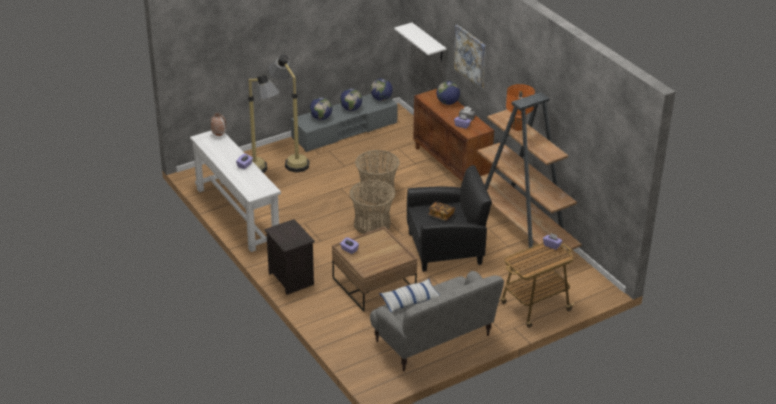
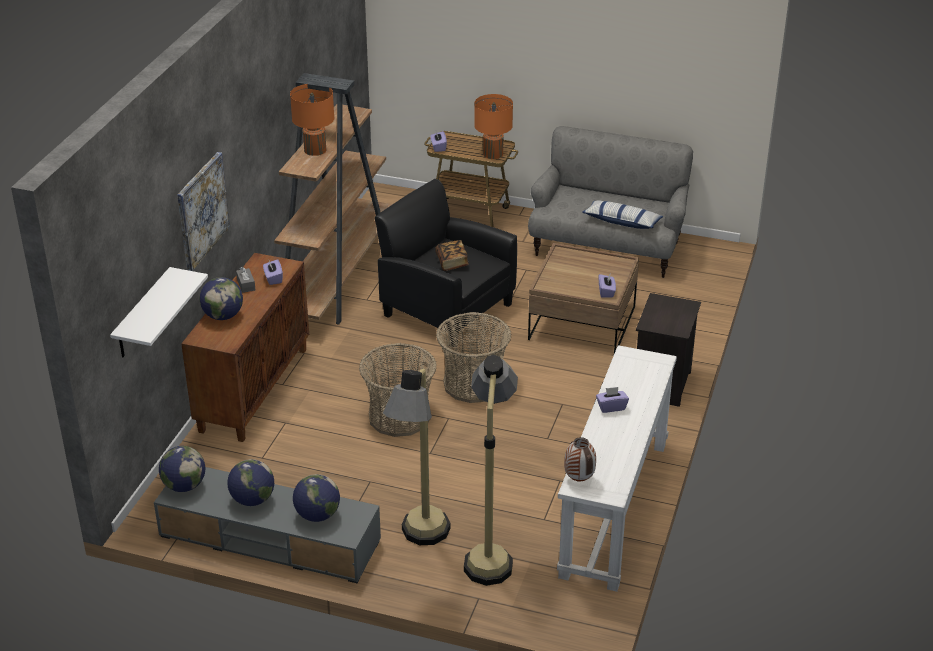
camera: 130 degrees left, 0 degrees up
none -> orange table lamp [474,94,513,159]

